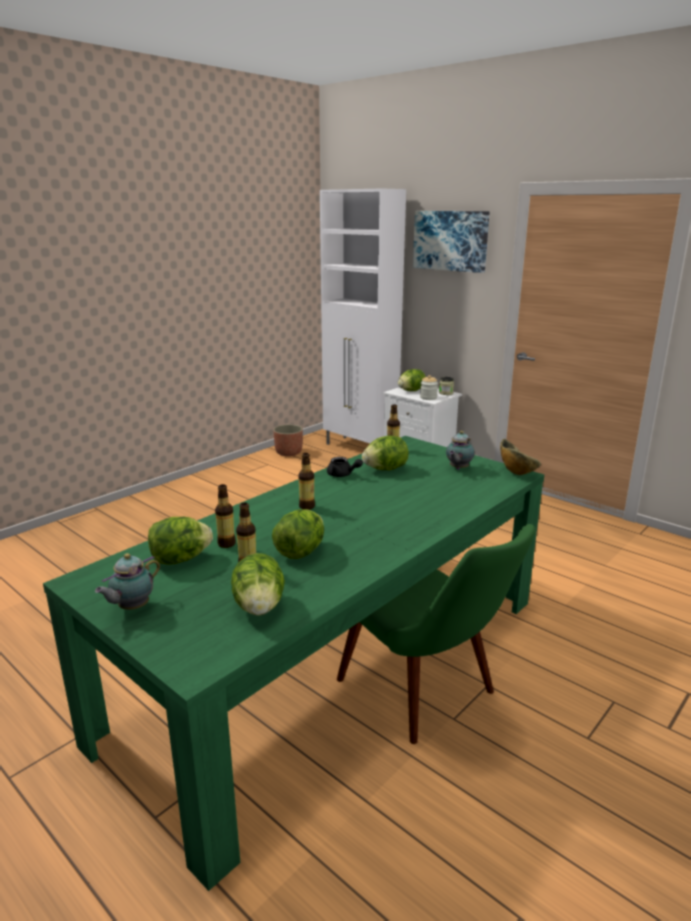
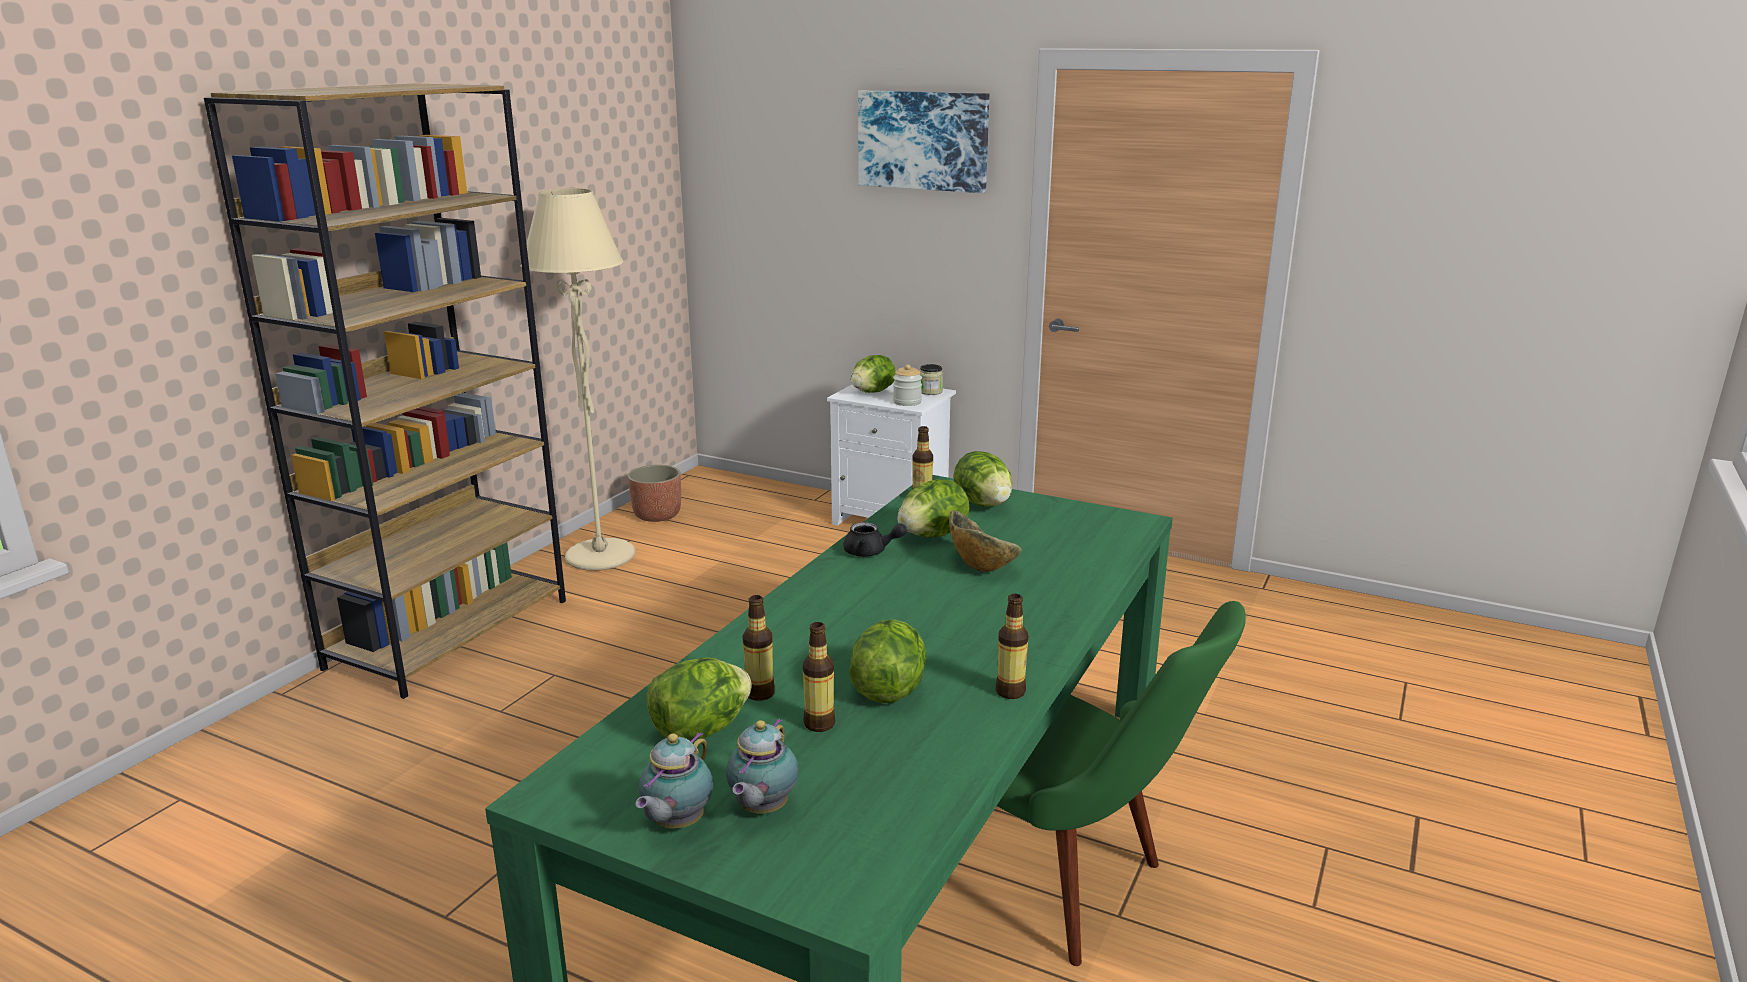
camera: 15 degrees left, 0 degrees up
lettuce [231,553,285,615] -> lettuce moved to [953,451,1012,507]
bottle [298,453,315,510] -> bottle moved to [996,594,1028,699]
white cabinet [320,188,406,445] -> none
teapot [446,431,475,470] -> teapot moved to [726,719,799,814]
bowl [500,439,541,475] -> bowl moved to [949,510,1022,572]
none -> brown bookcase [204,84,566,699]
none -> beige floor lamp [520,188,635,571]

